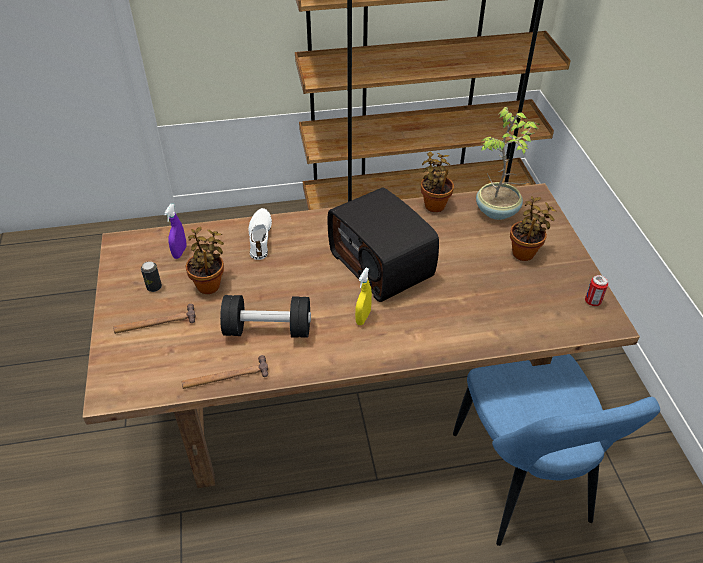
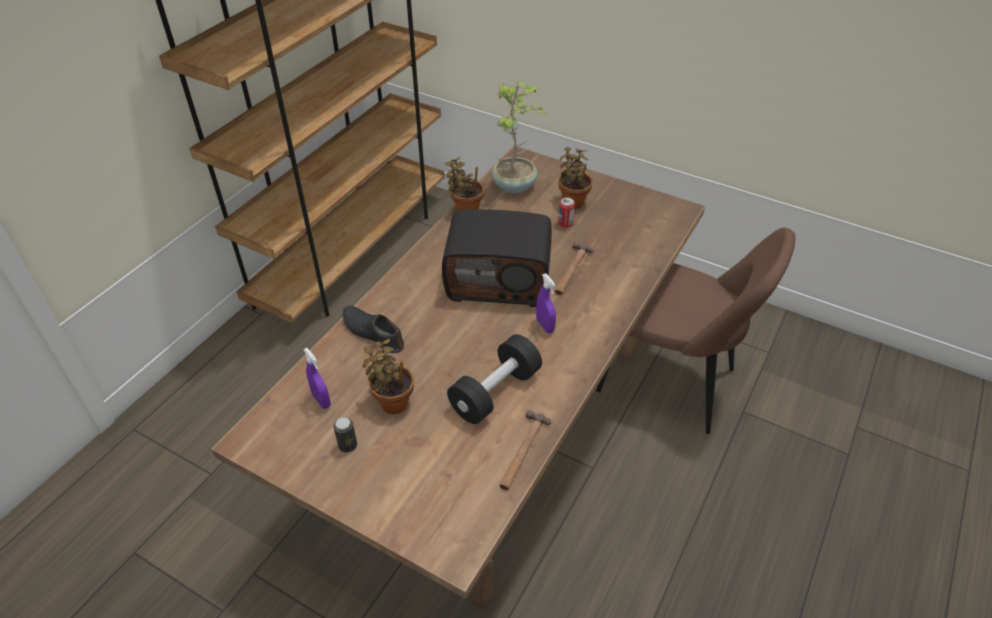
camera: 50 degrees left, 0 degrees up
hammer [114,304,196,334] -> hammer moved to [555,242,594,295]
white shoe [248,208,272,260] -> black shoe [342,306,404,353]
yellow spray bottle [355,268,372,325] -> purple spray bottle [536,274,556,333]
blue chair [453,354,660,546] -> brown chair [596,228,795,434]
can [585,275,608,306] -> can moved to [558,198,575,227]

